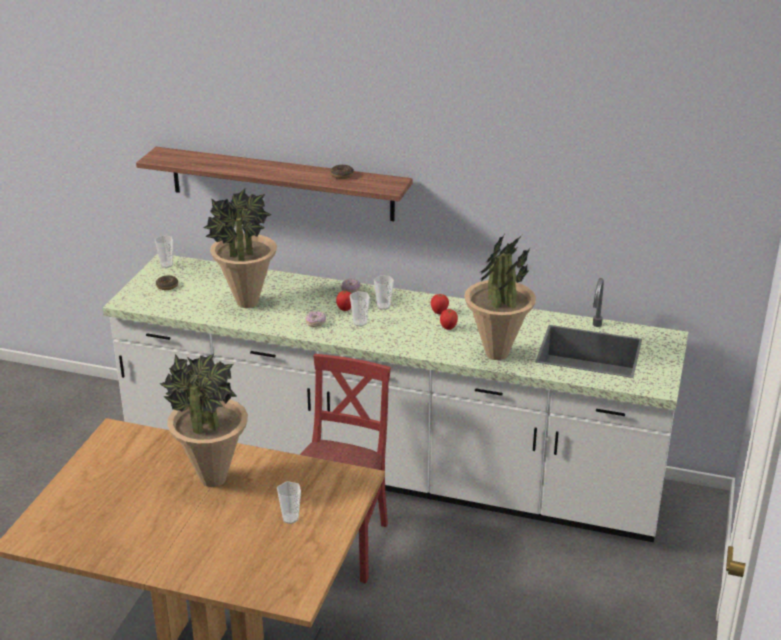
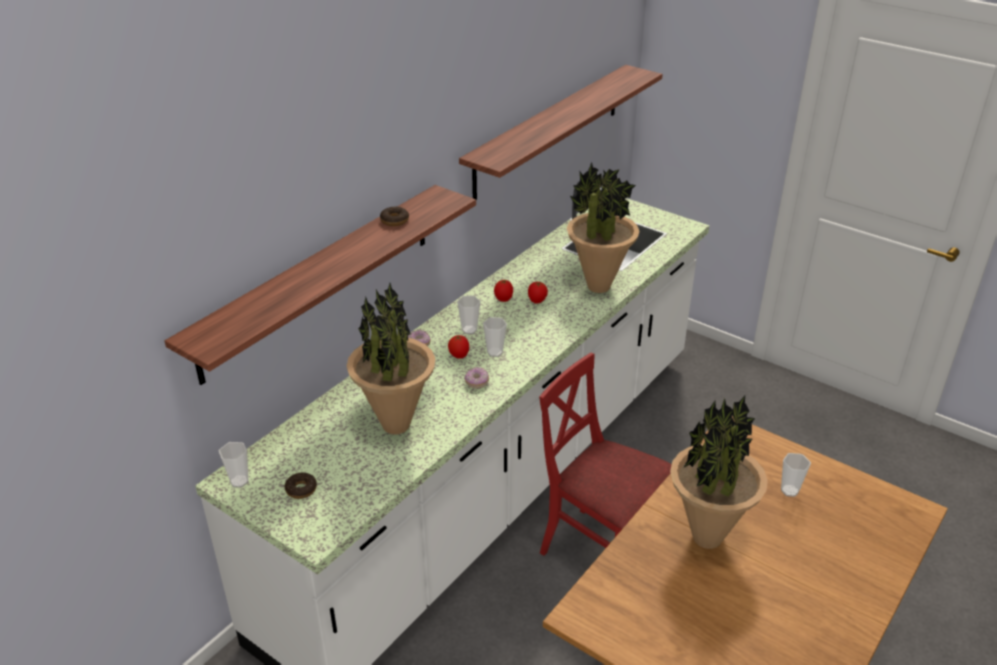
camera: 70 degrees left, 5 degrees up
none -> shelf [459,65,663,200]

